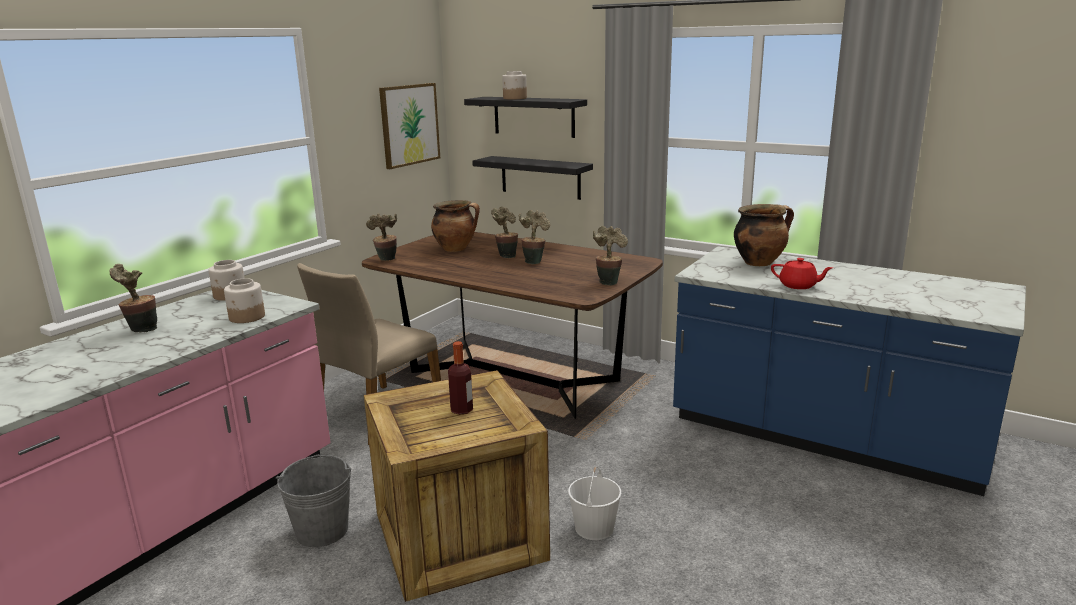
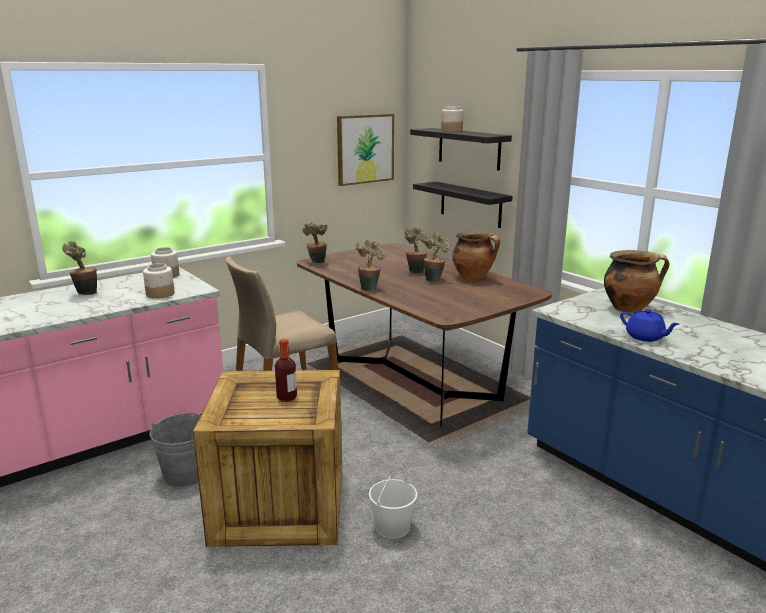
camera: 20 degrees right, 0 degrees up
cooking pot [431,200,480,252] -> cooking pot moved to [452,231,500,280]
potted plant [593,226,628,286] -> potted plant moved to [356,240,385,291]
red teapot [771,258,833,289] -> blue teapot [620,309,679,342]

